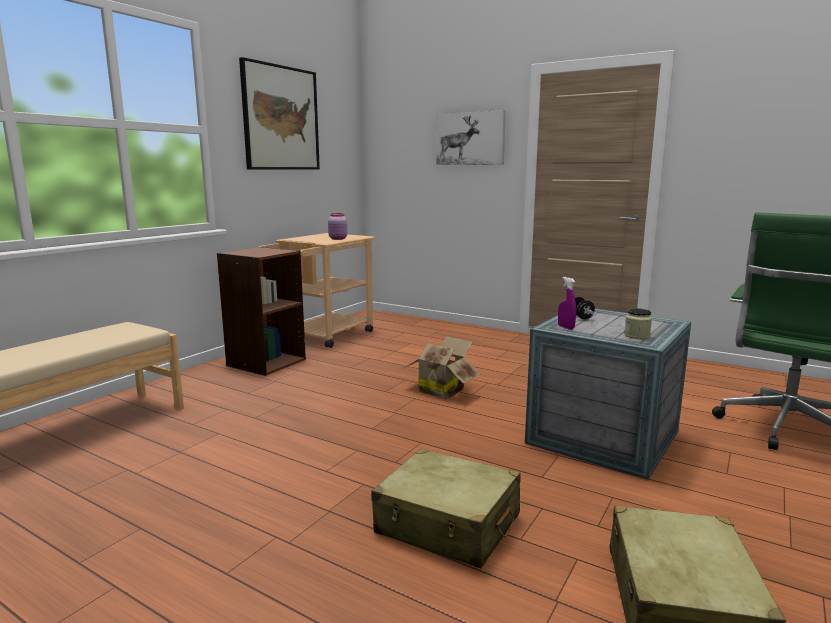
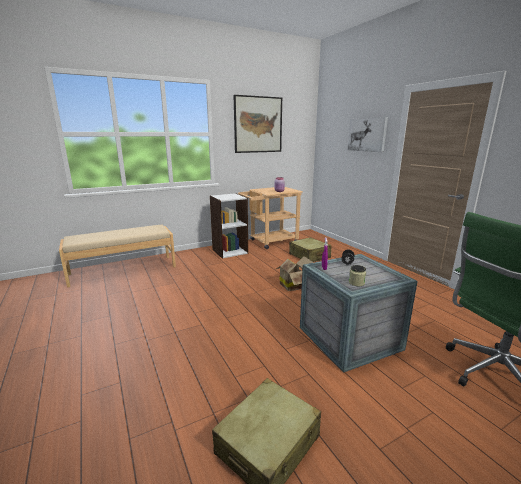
camera: 30 degrees right, 5 degrees up
brown bookcase [217,247,306,376] -> white bookcase [210,193,248,259]
beige suitcase [371,449,521,568] -> beige suitcase moved to [289,237,332,262]

